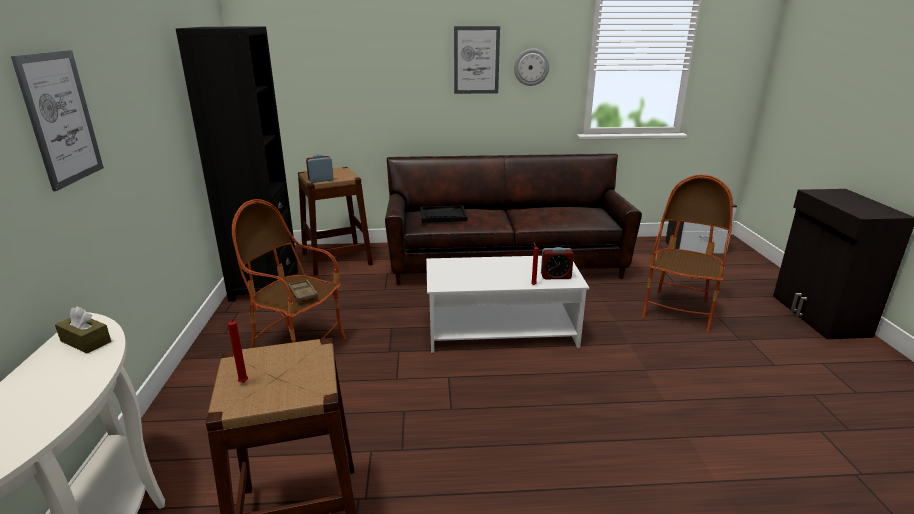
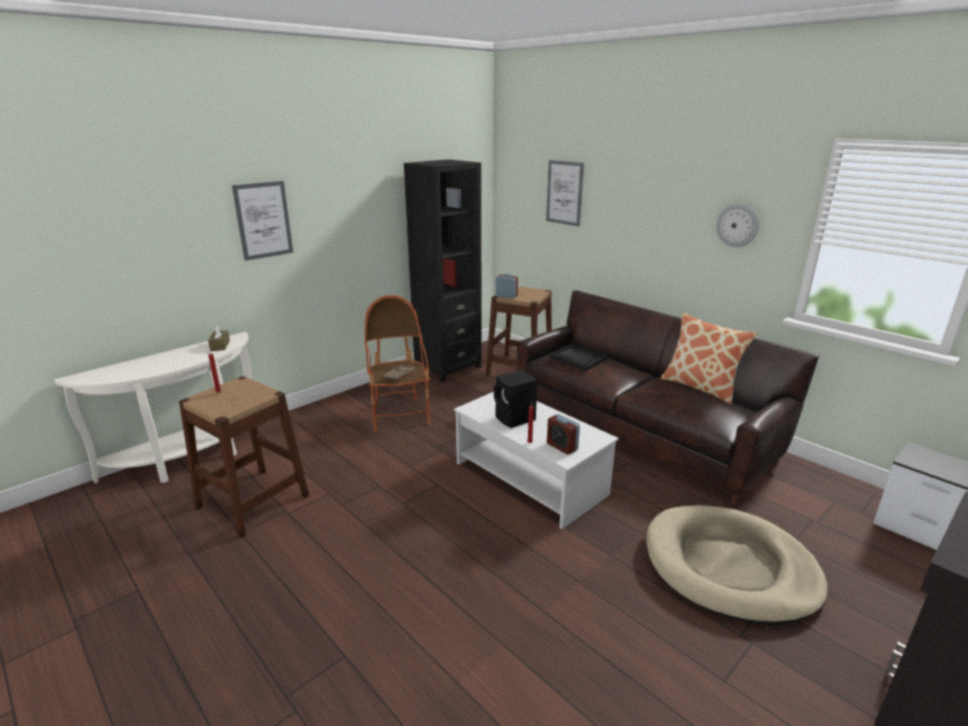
camera: 50 degrees right, 0 degrees up
picture [454,26,500,94] -> picture moved to [546,160,584,227]
armchair [642,174,733,333] -> beige dog bed [646,505,827,625]
none -> black speaker [494,370,537,428]
none -> pillow [661,313,757,404]

